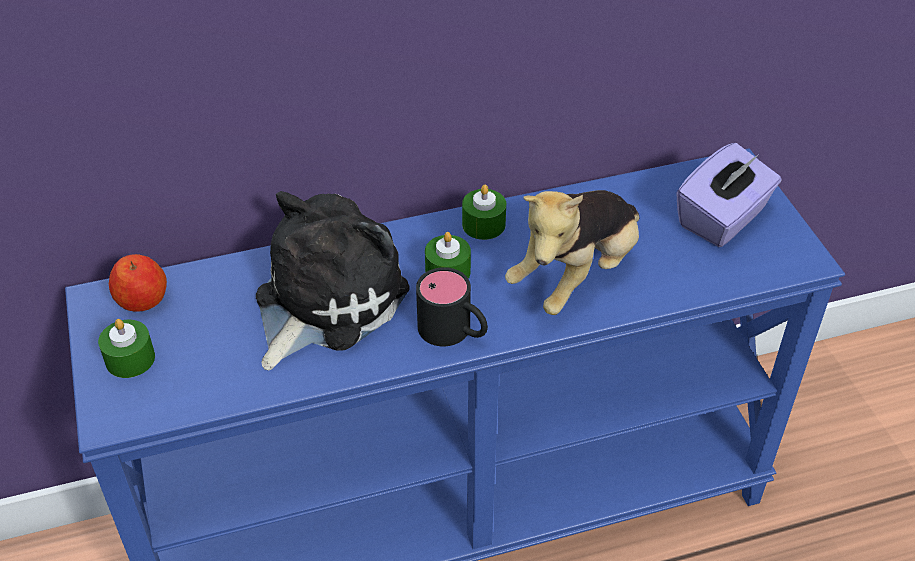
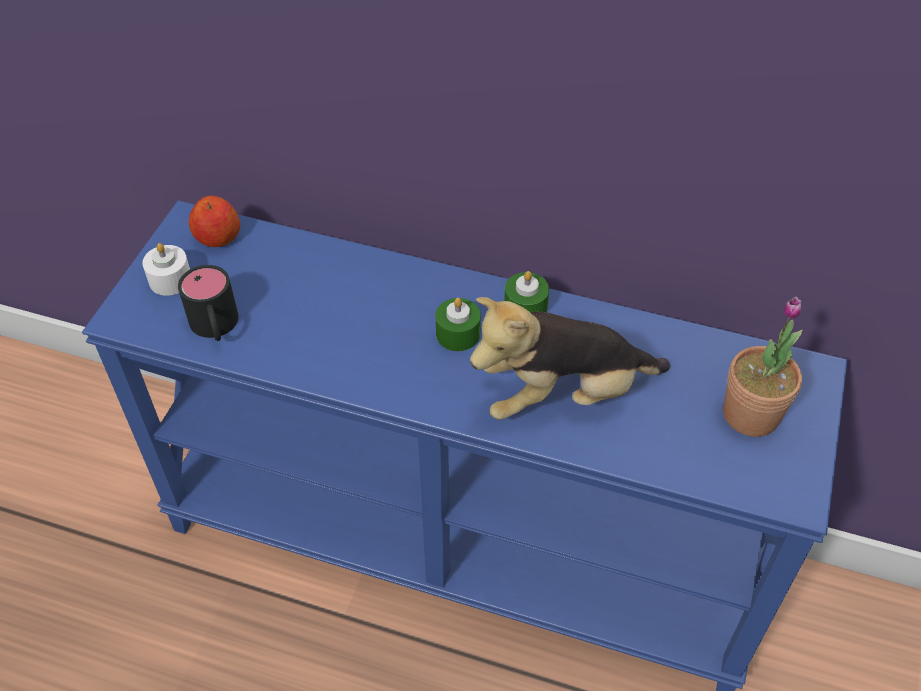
camera: 35 degrees right, 5 degrees up
green candle [98,319,155,378] -> white candle [142,243,190,296]
plush toy [256,191,409,371] -> none
black mug [416,267,488,346] -> black mug moved to [178,265,239,341]
purple tissue box [676,143,781,247] -> potted plant [723,297,803,437]

